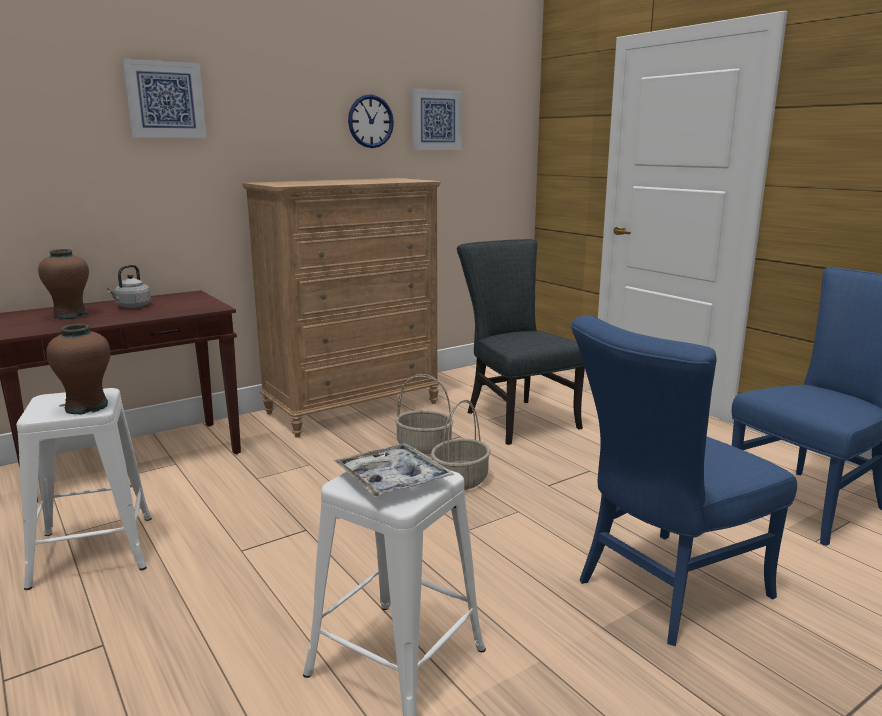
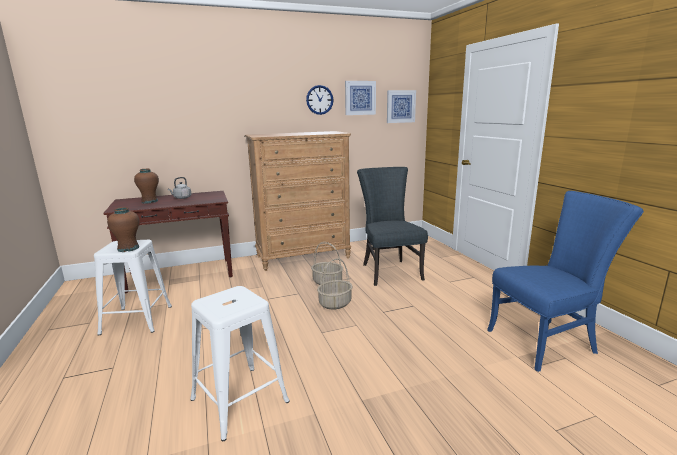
camera: 15 degrees right, 0 degrees up
picture [123,59,207,138] -> picture moved to [387,90,416,123]
tray [333,443,455,498] -> none
blue chair [571,315,797,646] -> none

